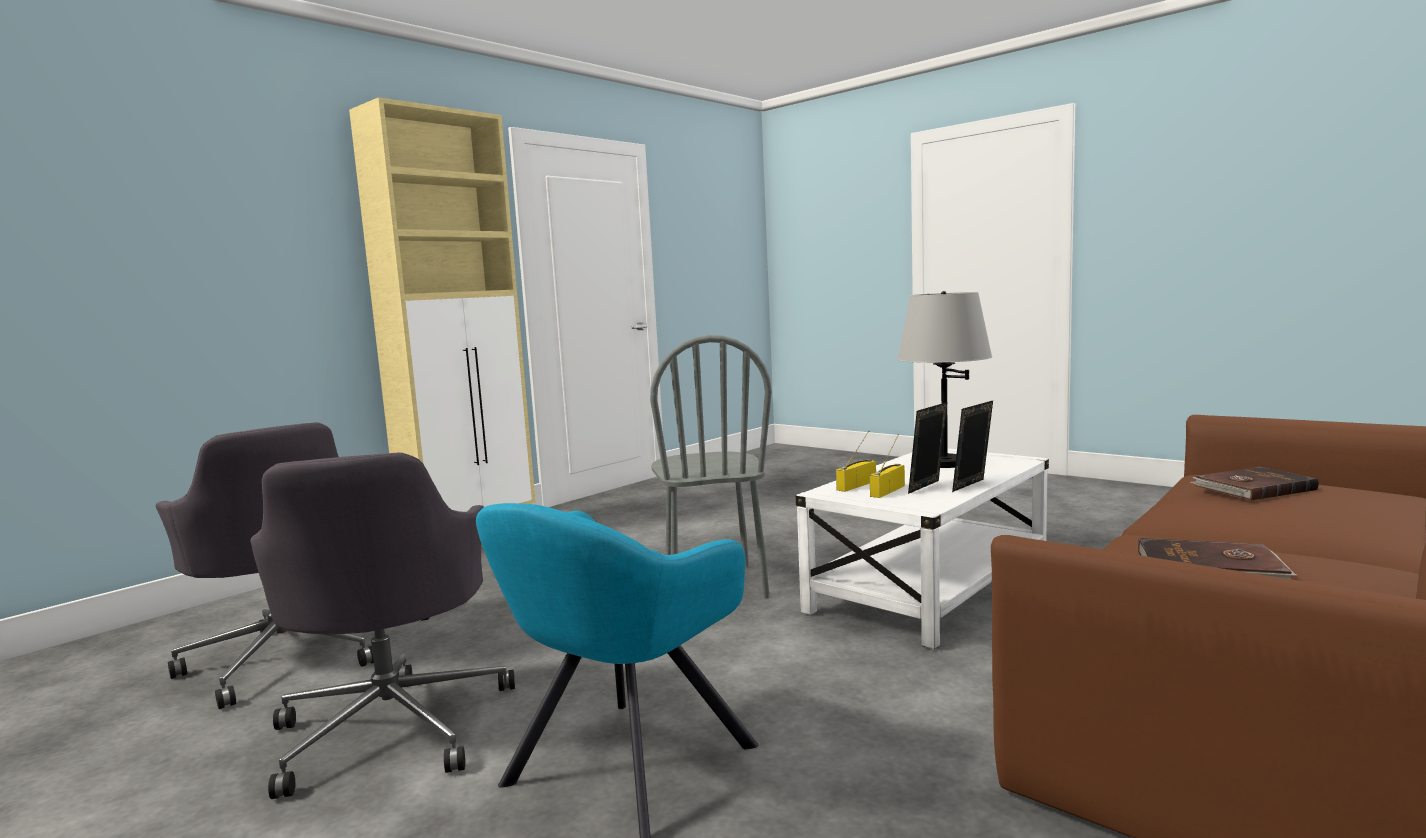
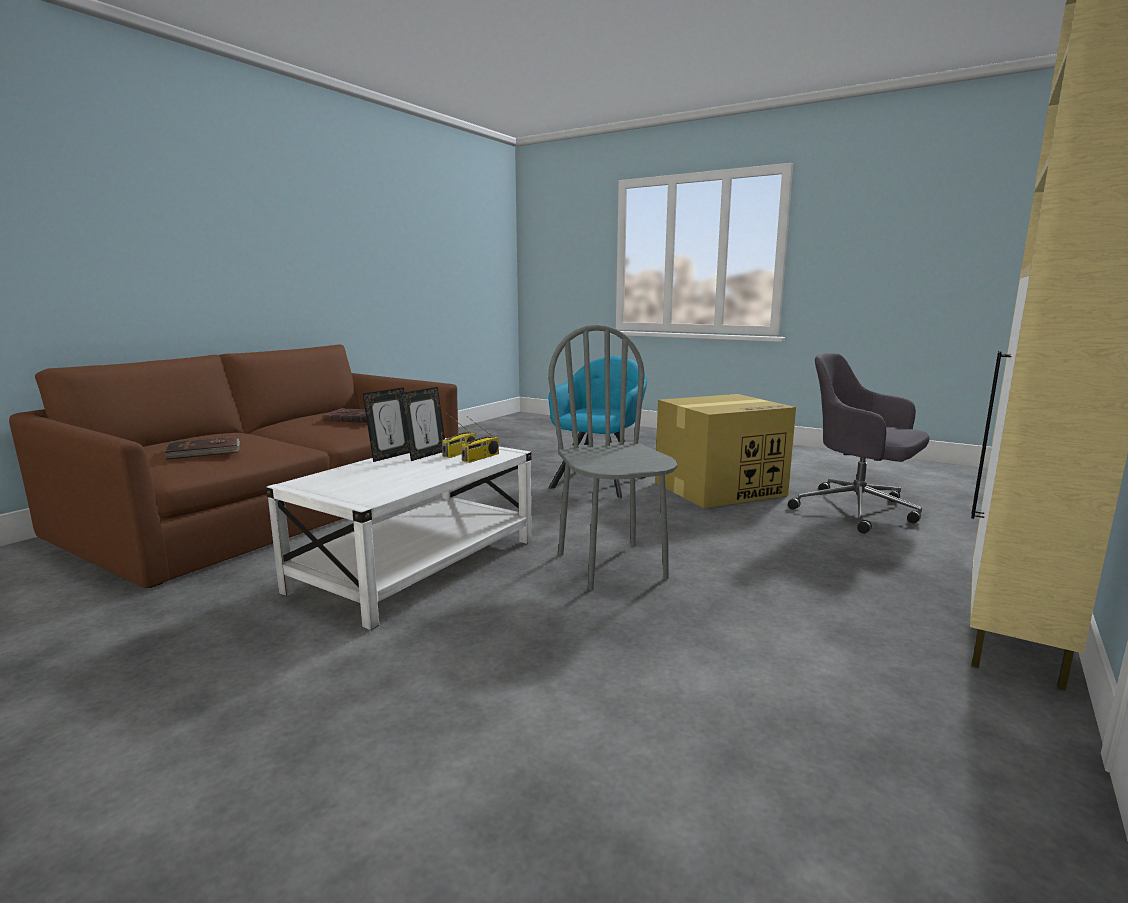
camera: 170 degrees right, 5 degrees up
grey office chair [251,453,515,799] -> cardboard box [655,394,796,508]
grey table lamp [898,291,992,468] -> none

